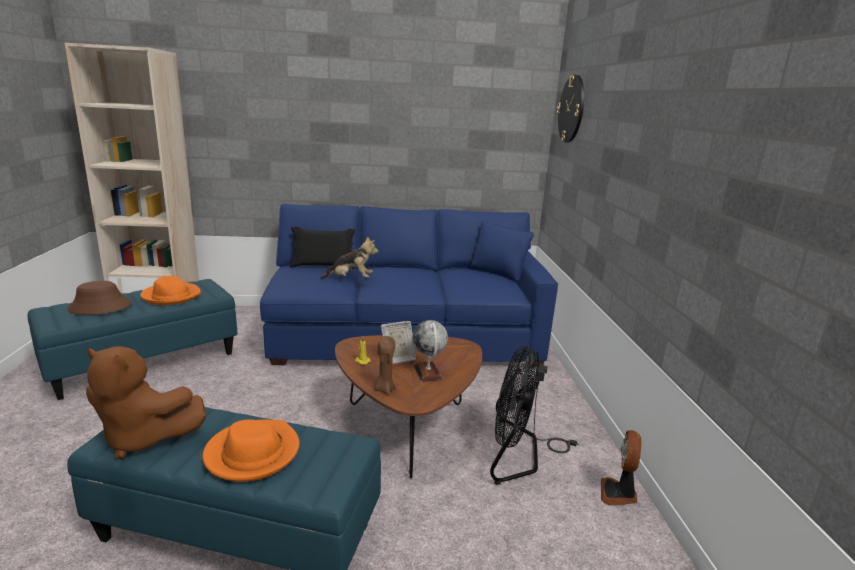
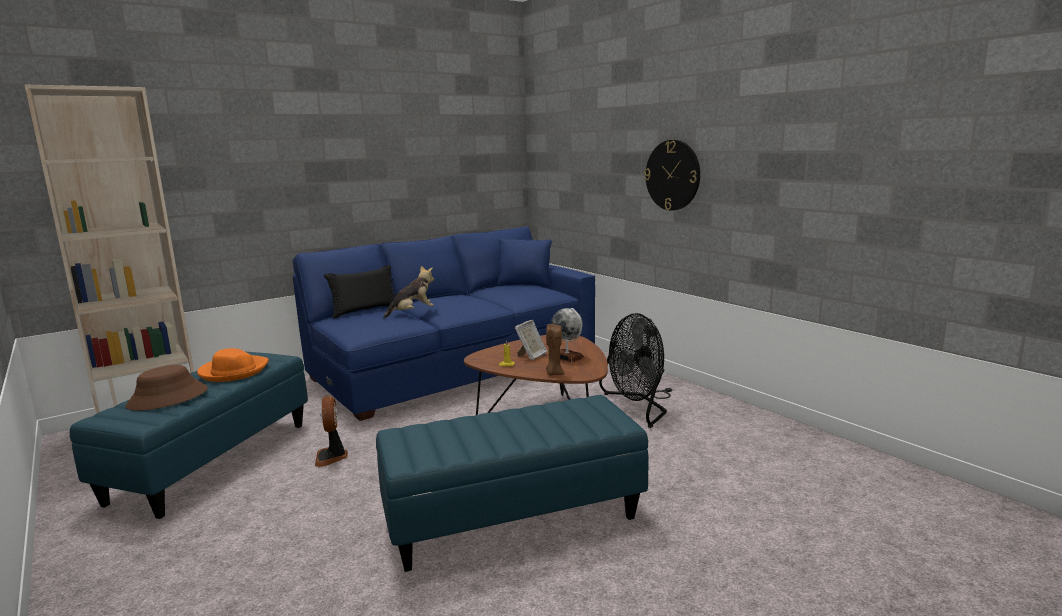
camera: 30 degrees left, 5 degrees down
brown plush toy [86,346,206,459] -> none
orange hat [202,419,299,482] -> none
wall clock [557,75,584,143] -> wall clock moved to [644,140,700,211]
fan [601,430,641,506] -> fan moved to [315,396,348,467]

